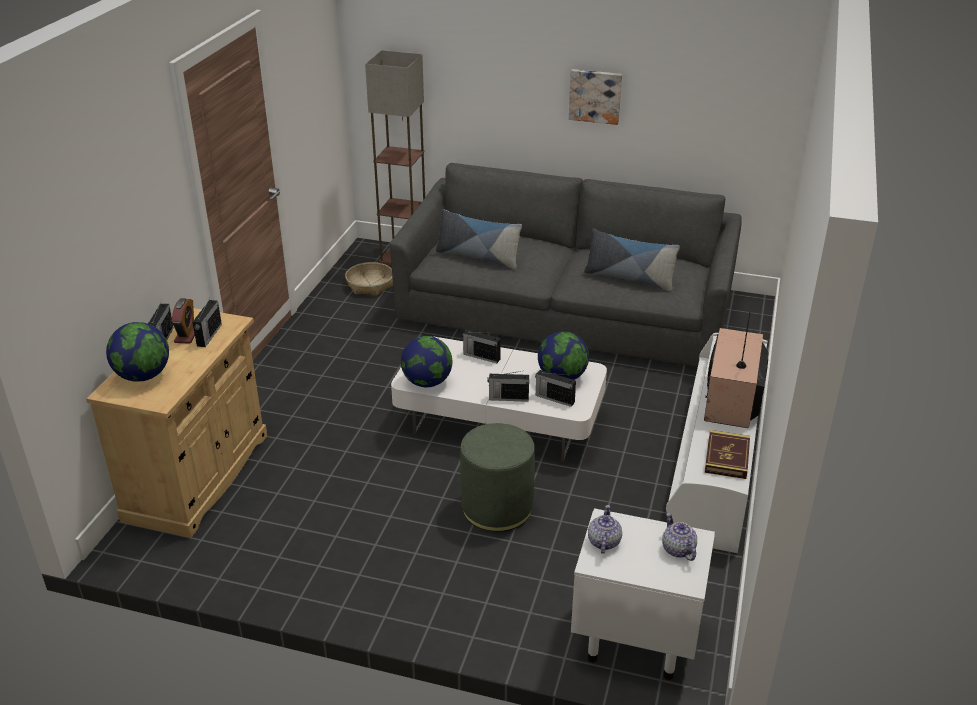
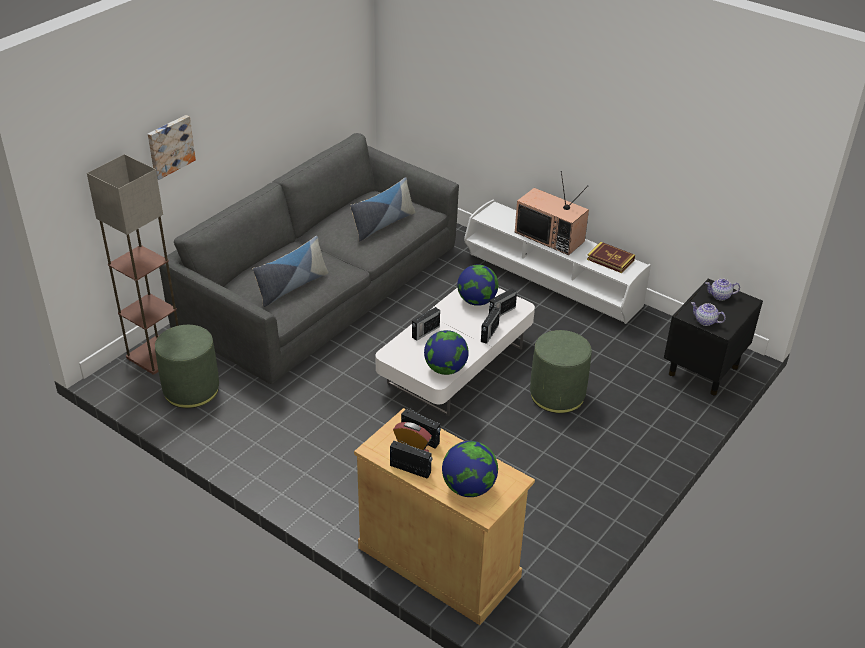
camera: 70 degrees left, 5 degrees up
basket [345,262,393,296] -> green ottoman [155,325,219,408]
picture [569,69,622,125] -> picture moved to [148,115,196,180]
white nightstand [571,508,715,680] -> black nightstand [664,279,763,395]

